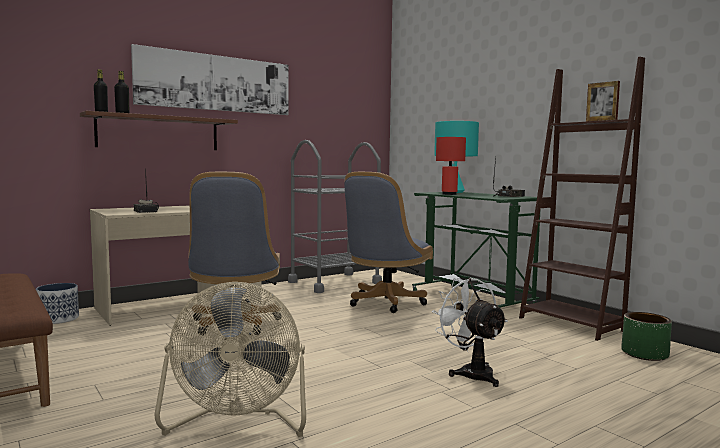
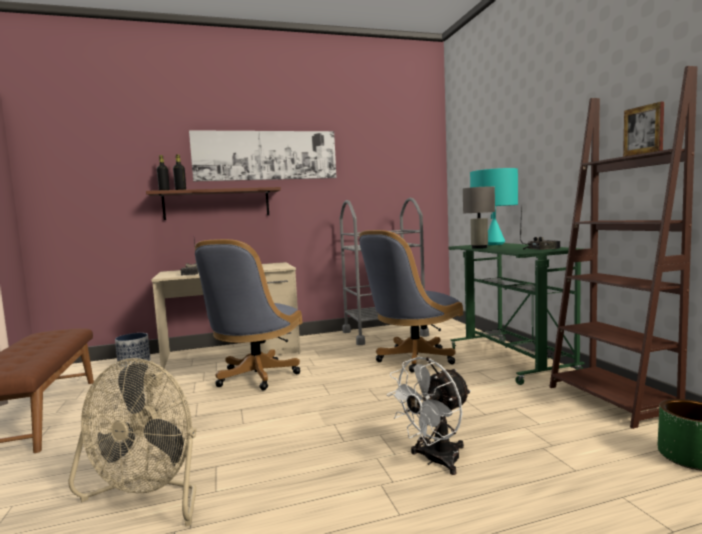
camera: 20 degrees right, 0 degrees up
white fan [432,277,508,387] -> white fan turned 120 degrees counterclockwise [387,357,471,475]
red table lamp [436,137,466,195] -> grey table lamp [463,186,495,249]

